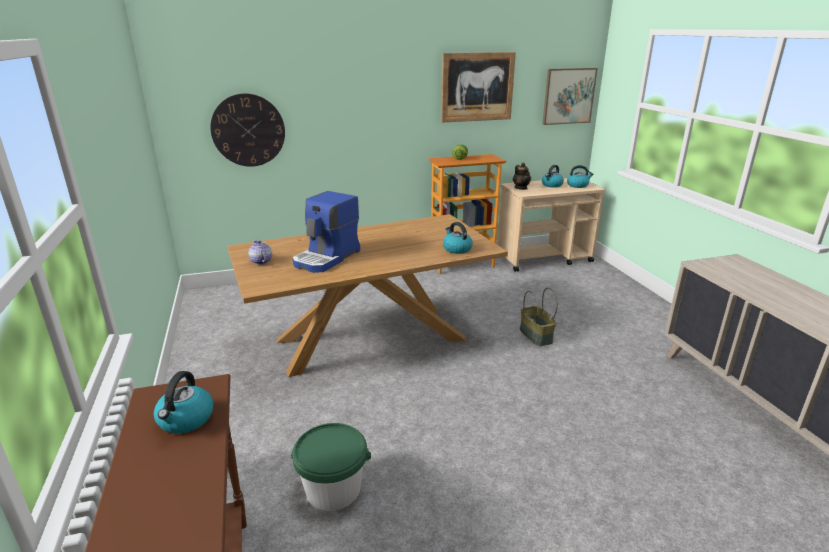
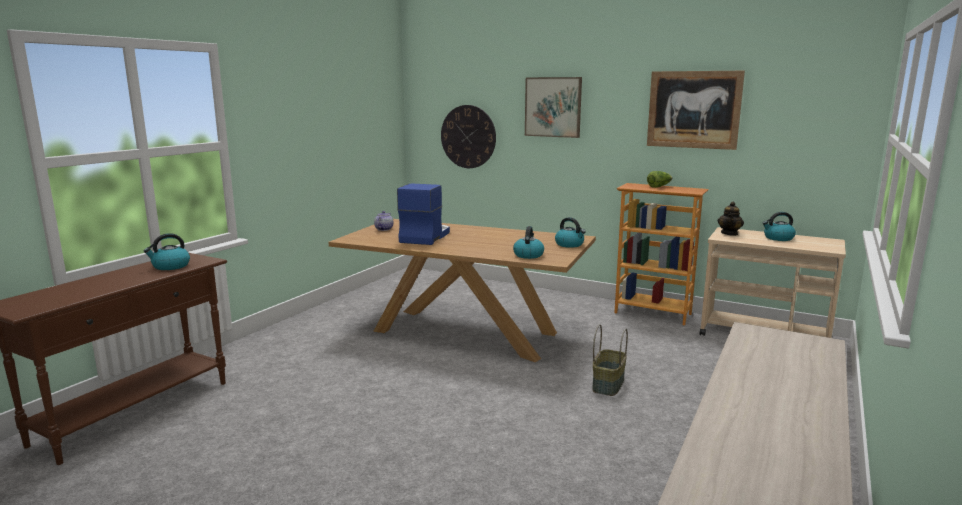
camera: 45 degrees right, 10 degrees down
green bucket [291,423,371,511] -> none
coffee machine [292,191,360,273] -> coffee machine turned 120 degrees clockwise [397,183,450,245]
picture [542,68,598,125] -> picture moved to [525,77,582,138]
kettle [567,165,593,188] -> kettle moved to [555,217,586,248]

